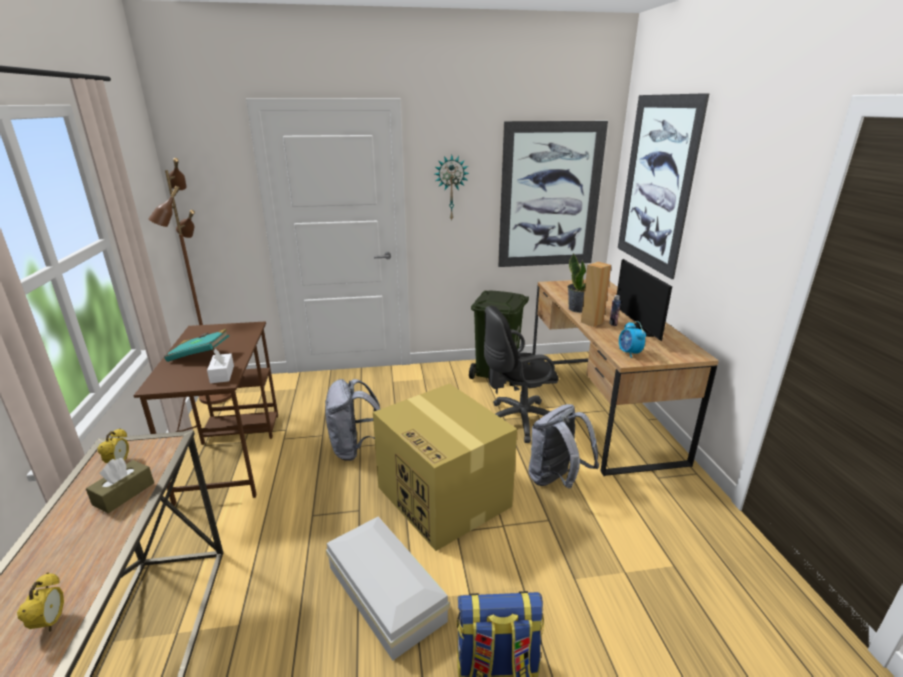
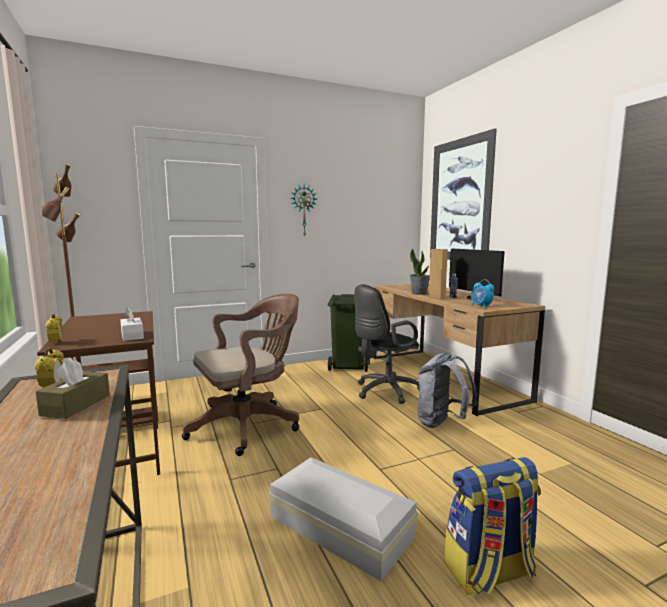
camera: 15 degrees left, 15 degrees down
alarm clock [17,572,64,632] -> alarm clock moved to [45,314,63,344]
turquoise book [164,329,229,362] -> none
grey backpack [325,379,380,461] -> brown office chair [182,294,299,456]
cardboard box [373,383,517,551] -> none
picture [498,121,608,267] -> none

